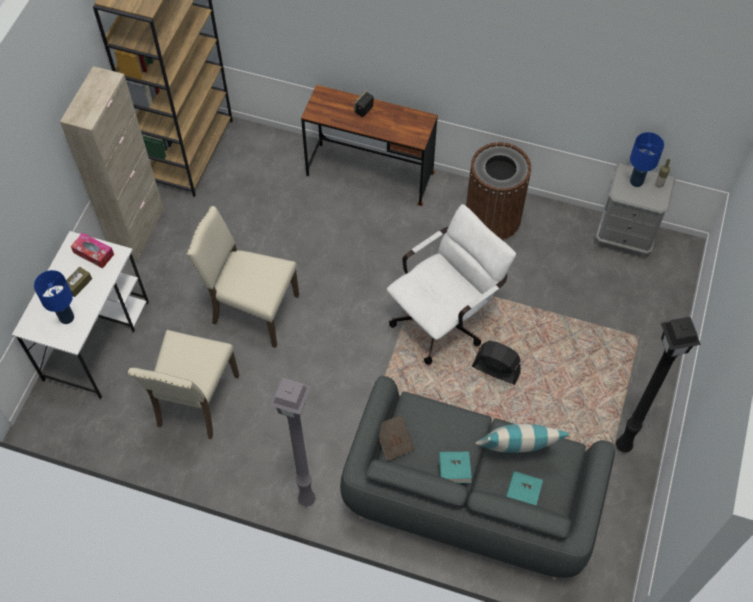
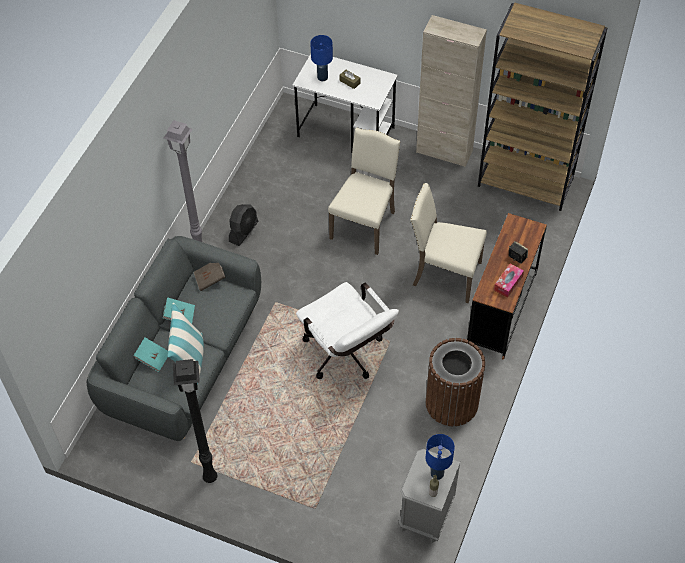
camera: 95 degrees right, 5 degrees down
tissue box [71,233,114,268] -> tissue box moved to [494,264,524,297]
beige chair [128,330,239,439] -> beige chair moved to [410,183,487,303]
black fan [472,341,521,385] -> black fan moved to [229,204,258,246]

